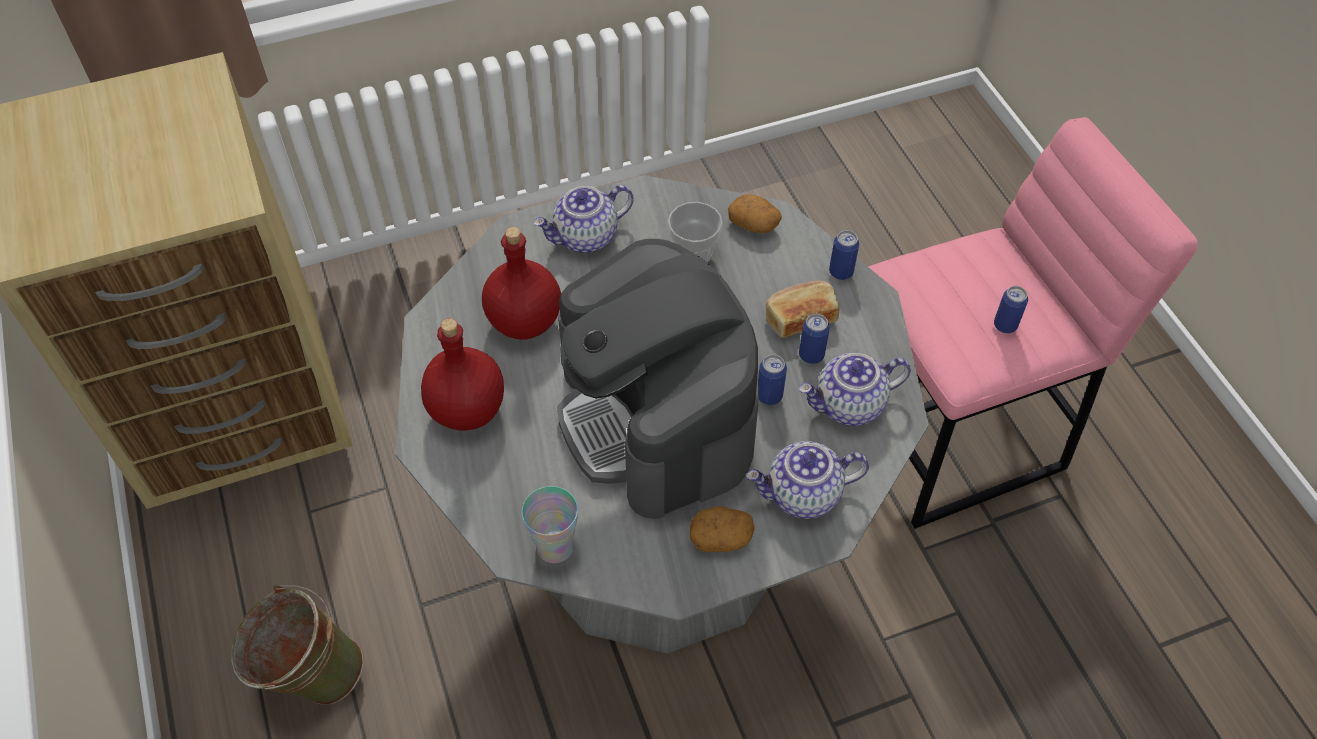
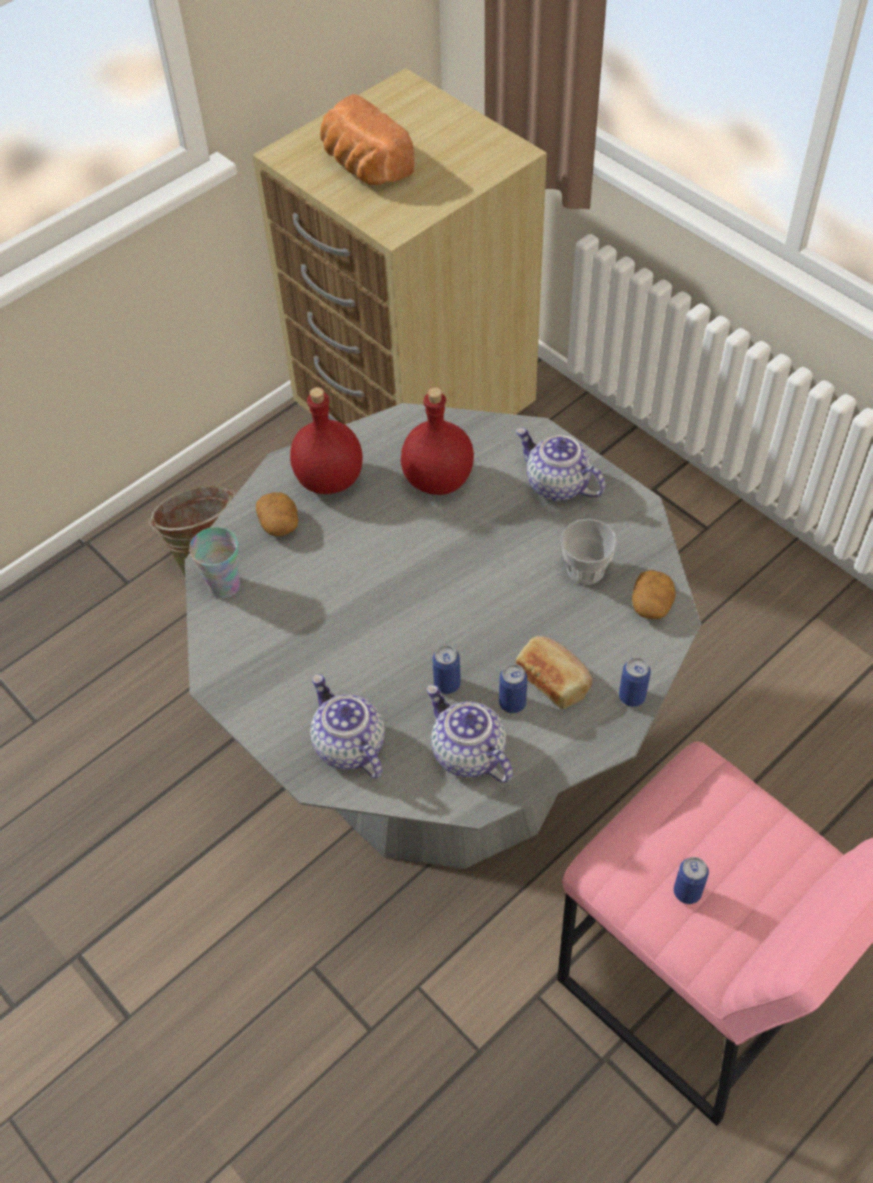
camera: 70 degrees right, 0 degrees up
coffee machine [557,239,759,519] -> none
potato [690,507,754,552] -> potato moved to [256,492,298,537]
none -> bread [320,94,414,185]

